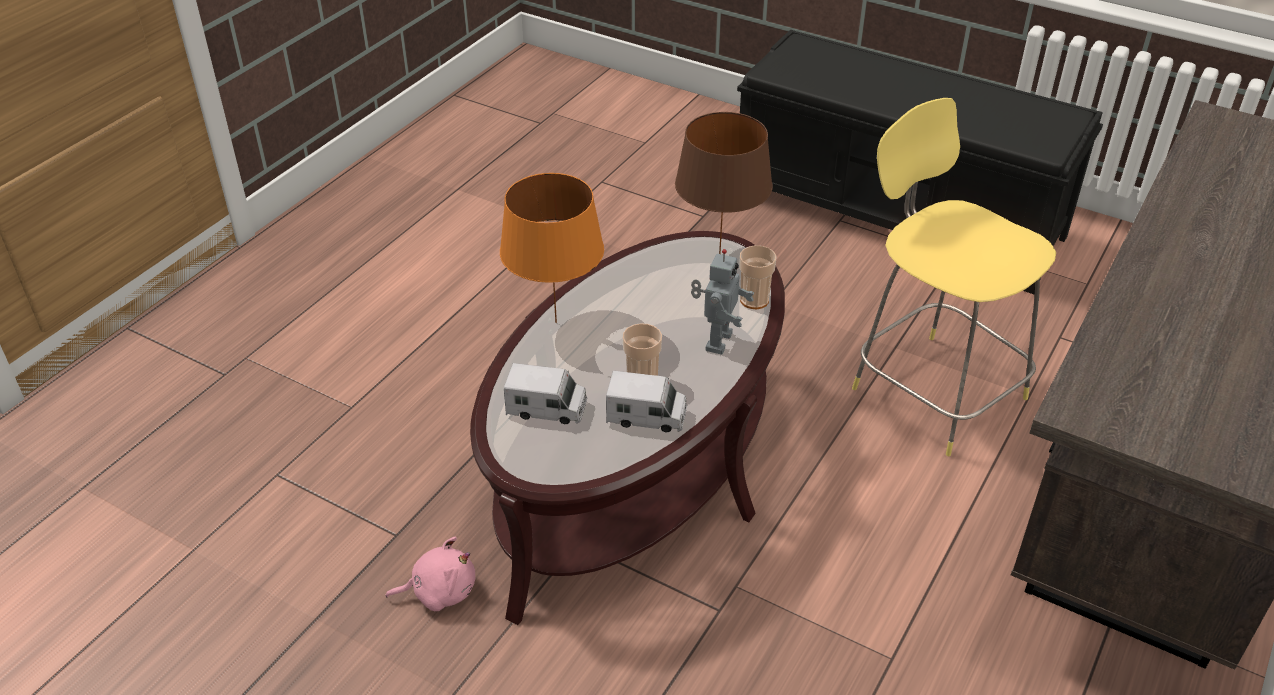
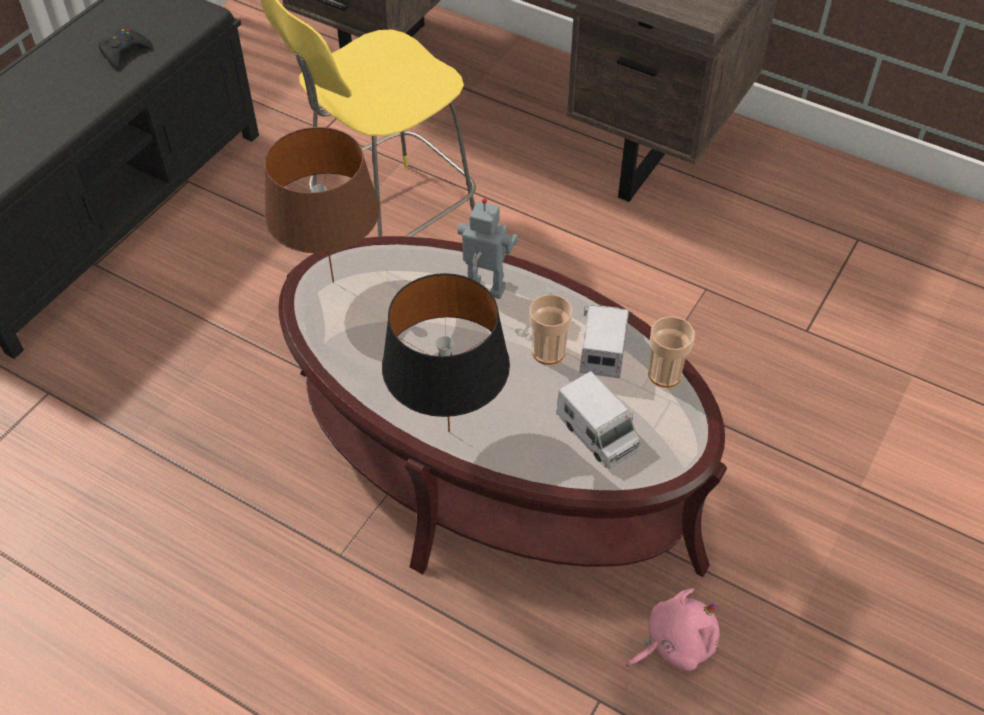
camera: 90 degrees left, 10 degrees up
pink plush toy [386,537,475,611] -> pink plush toy turned 75 degrees clockwise [627,588,720,671]
orange table lamp [500,173,604,323] -> black table lamp [382,273,510,432]
toy truck [504,363,587,424] -> toy truck turned 135 degrees clockwise [556,371,640,468]
cup [739,245,776,309] -> cup moved to [648,316,695,388]
none -> black game controller [98,28,153,69]

